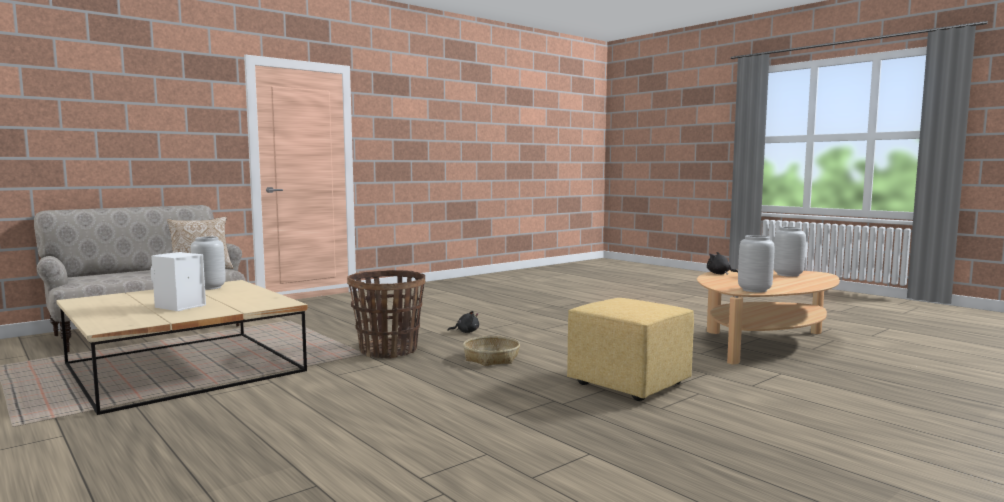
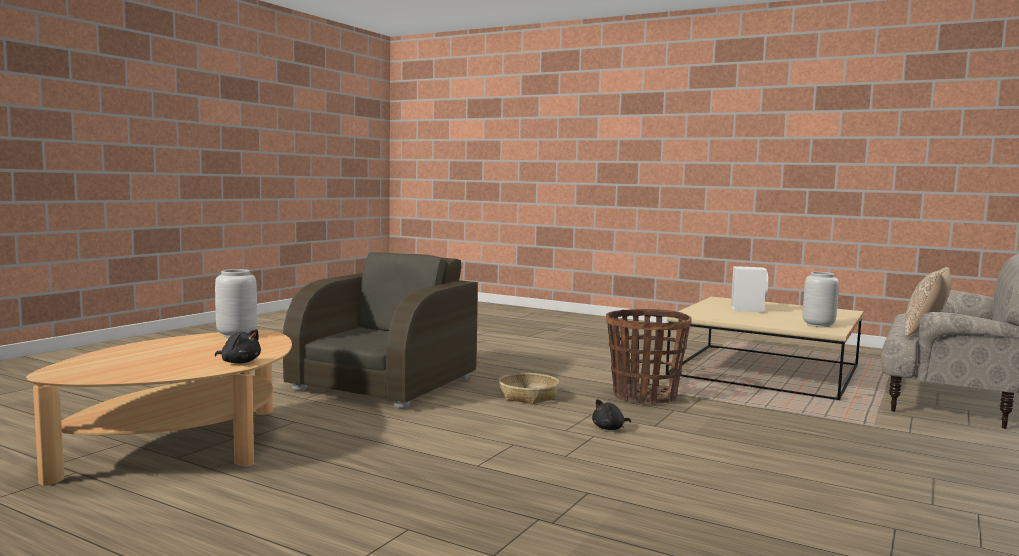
camera: 160 degrees right, 0 degrees up
yellow ottoman [567,298,694,401] -> brown armchair [283,252,478,409]
grey vase [774,227,806,277] -> none

